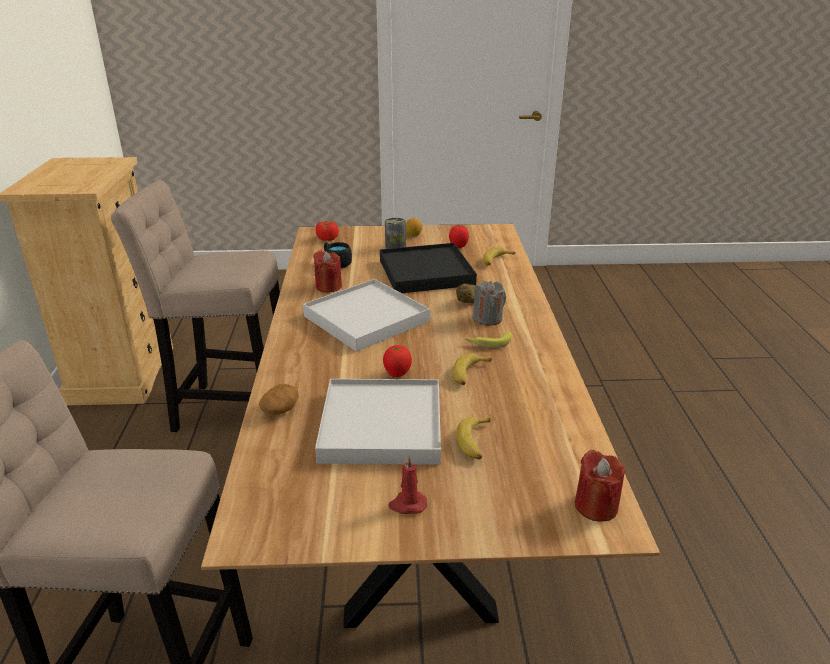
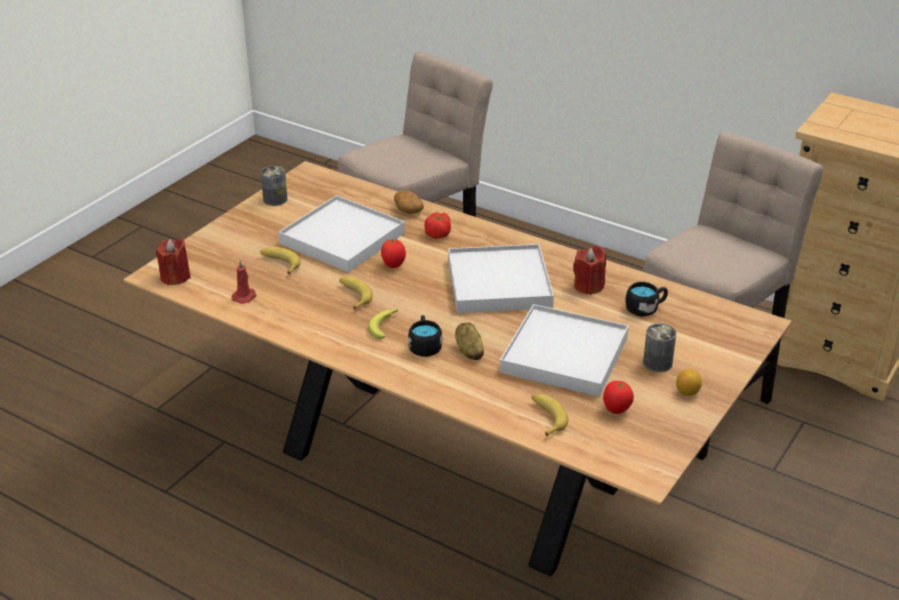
camera: 125 degrees right, 5 degrees up
tomato [316,221,339,241] -> tomato moved to [425,212,451,239]
black tray [380,243,477,293] -> white tray [500,304,629,397]
red candle [388,456,427,514] -> red candle moved to [232,260,256,304]
grey candle [473,281,506,326] -> black mug [408,315,442,357]
none -> can [261,166,287,206]

